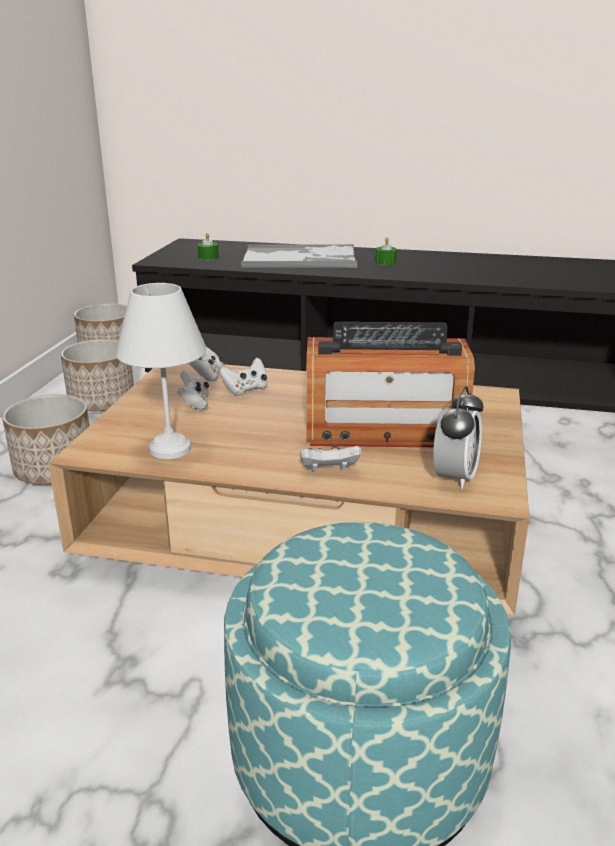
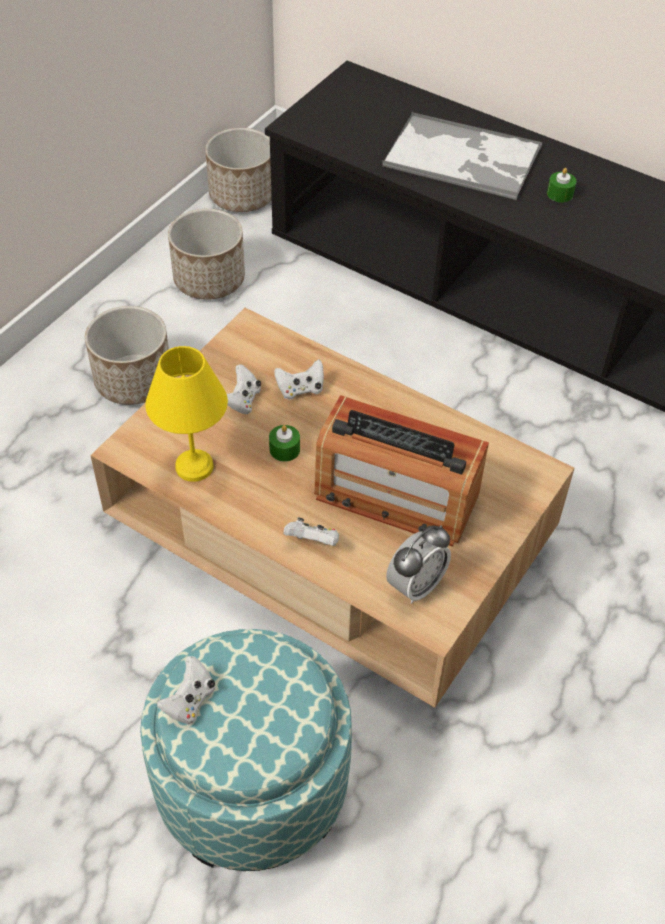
camera: 20 degrees right, 25 degrees up
white table lamp [116,283,207,459] -> yellow table lamp [145,346,228,482]
white game controller [190,346,224,382] -> white game controller moved to [157,656,215,725]
green candle [197,233,219,260] -> green candle moved to [269,425,300,462]

